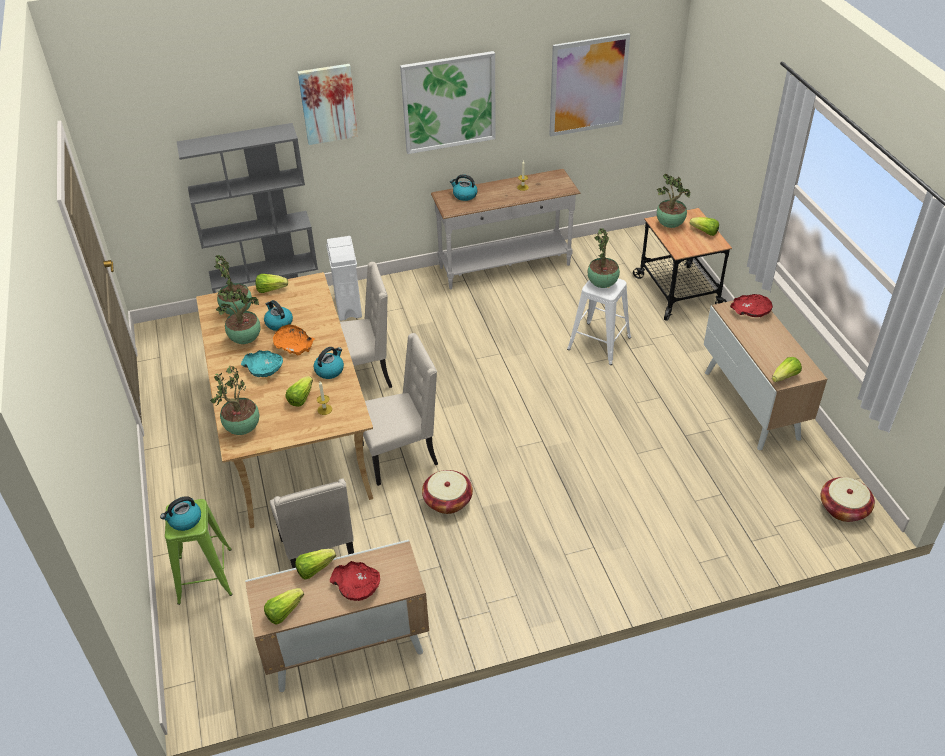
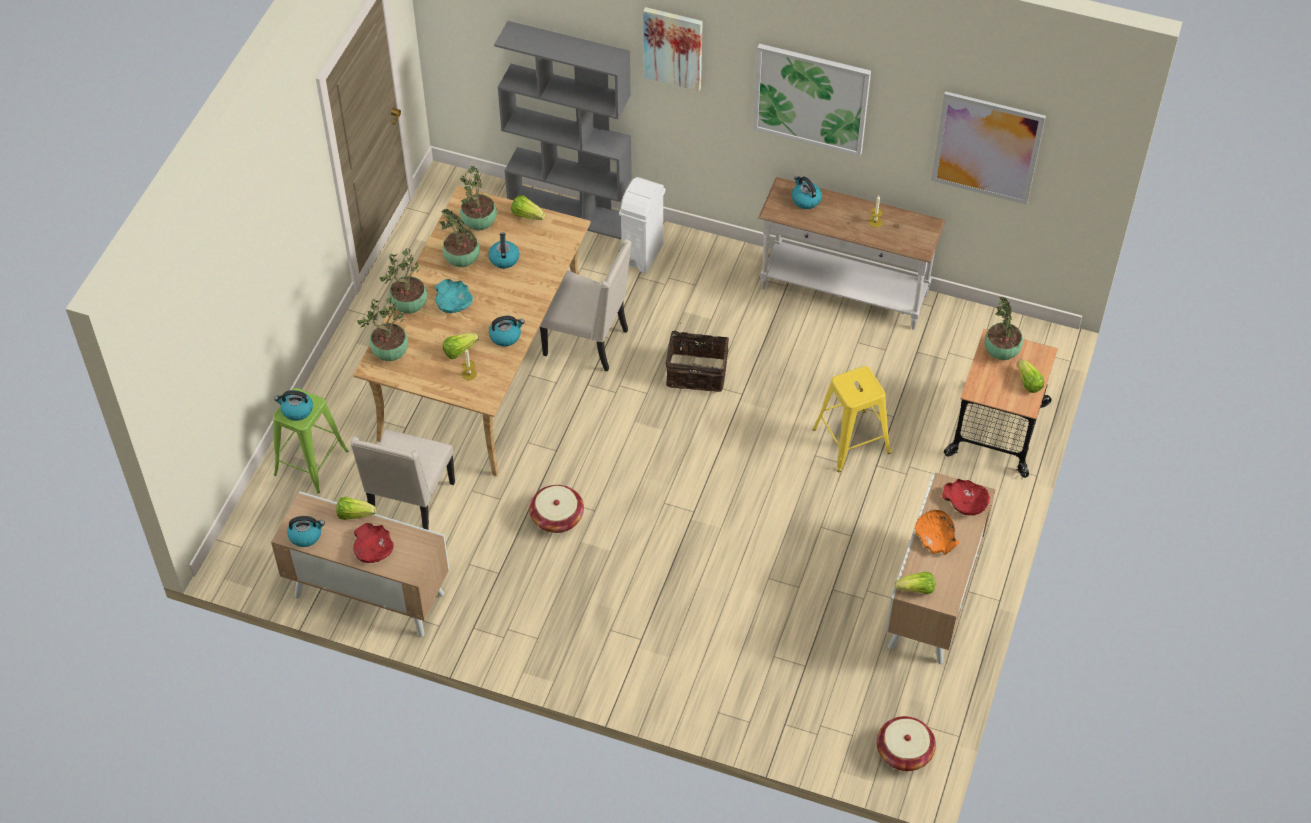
camera: 35 degrees right, 10 degrees up
lettuce [264,588,304,625] -> kettle [287,516,325,547]
orange bowl [273,324,315,355] -> orange bowl moved to [915,510,960,555]
beige chair [363,333,438,486] -> none
white stool [567,278,631,365] -> yellow stool [812,366,891,472]
potted plant [588,228,620,288] -> potted plant moved to [379,248,427,314]
none -> basket [666,323,729,392]

